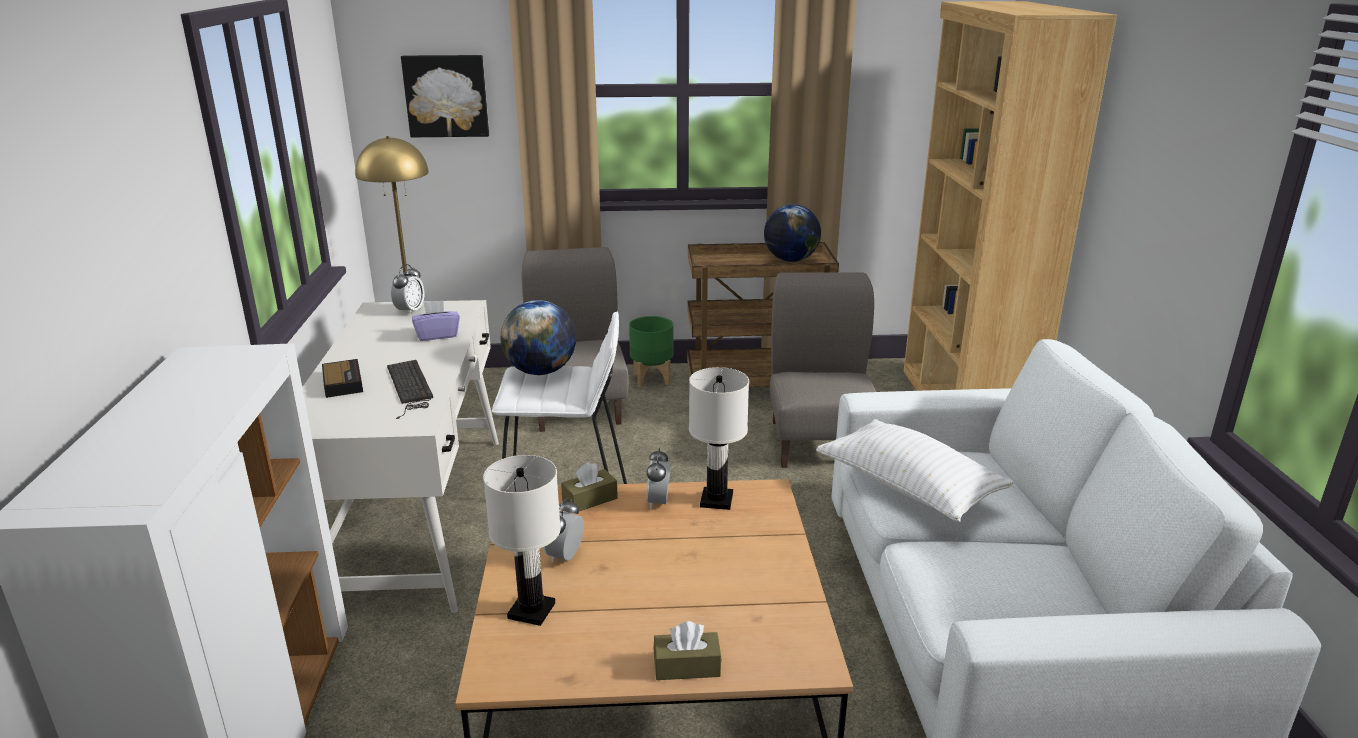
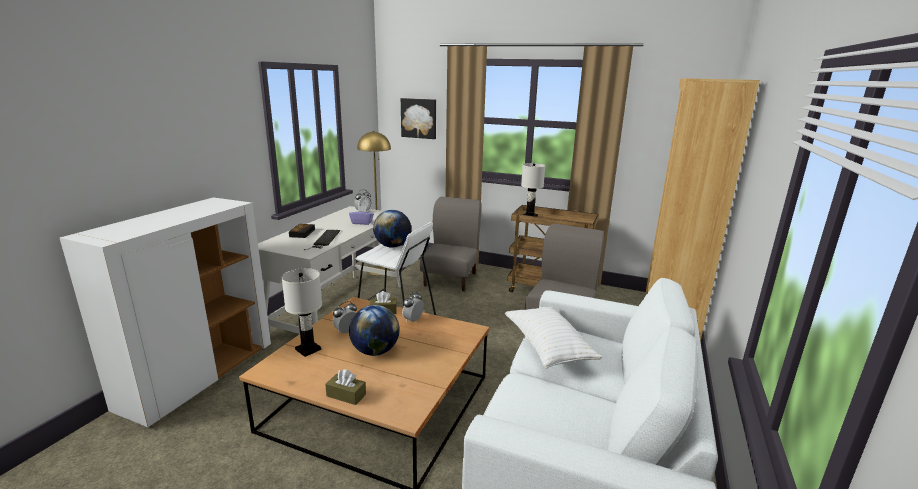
camera: 25 degrees right, 5 degrees down
green planter [629,316,673,387] -> none
white table lamp [689,367,749,510] -> white table lamp moved to [521,163,545,217]
globe [764,204,821,262] -> globe moved to [349,305,400,356]

